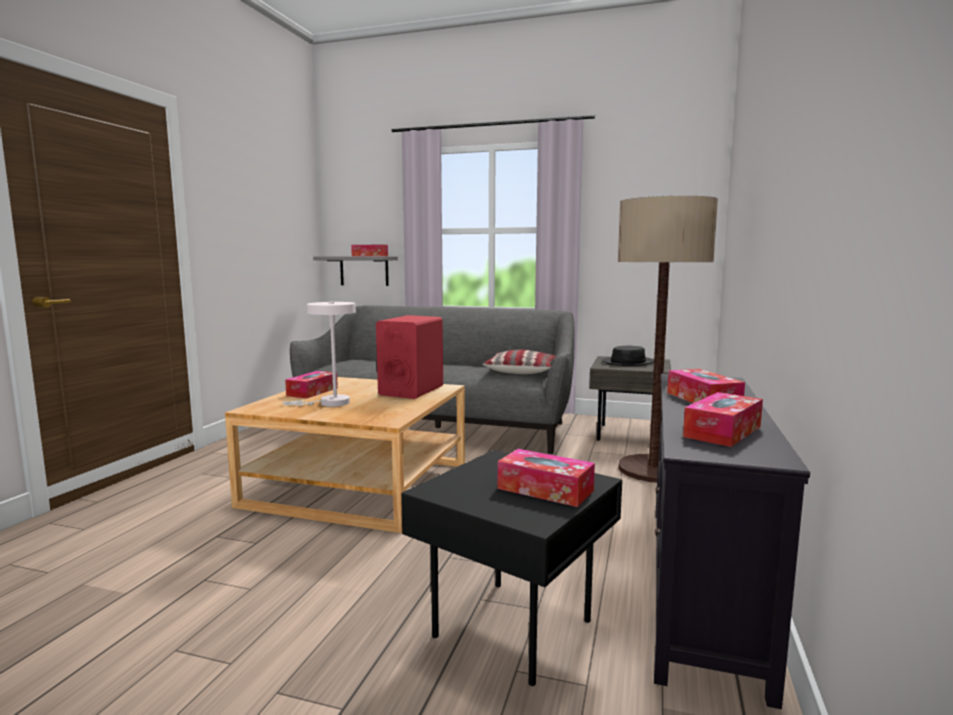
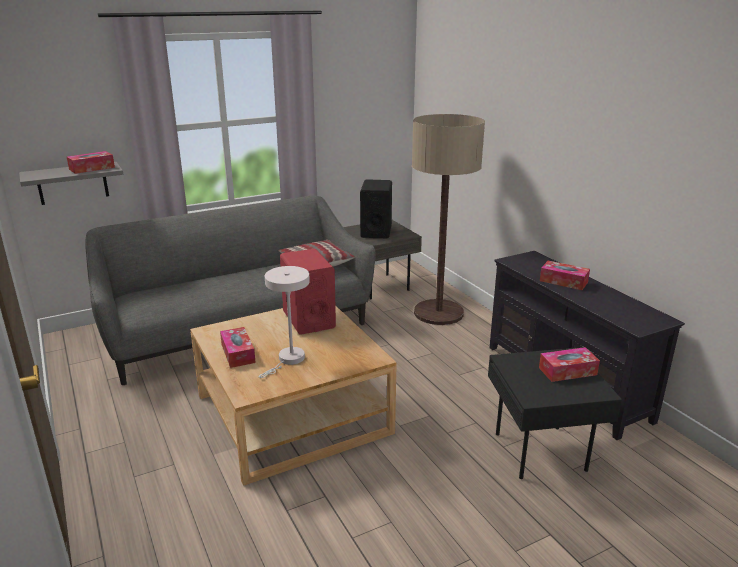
camera: 45 degrees left, 15 degrees up
black hat [602,345,654,366] -> black speaker [360,179,392,239]
tissue box [683,392,763,447] -> none

